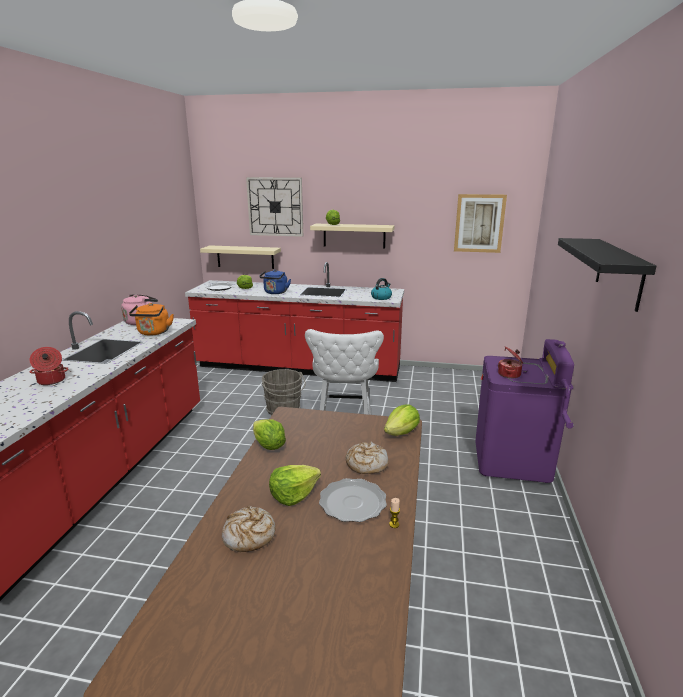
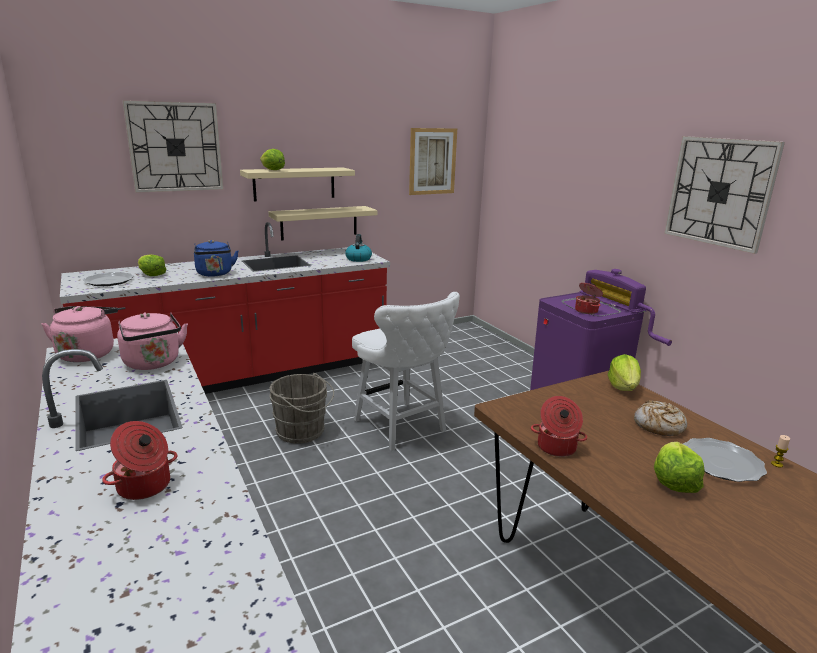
camera: 40 degrees left, 0 degrees up
orange kettle [129,303,174,336] -> pink kettle [117,312,188,370]
beige shelf [200,245,281,269] -> beige shelf moved to [268,206,377,241]
bread [222,505,276,552] -> none
lettuce [253,419,286,450] -> cooking pot [531,396,588,457]
black shelf [558,238,657,312] -> wall clock [664,136,785,254]

